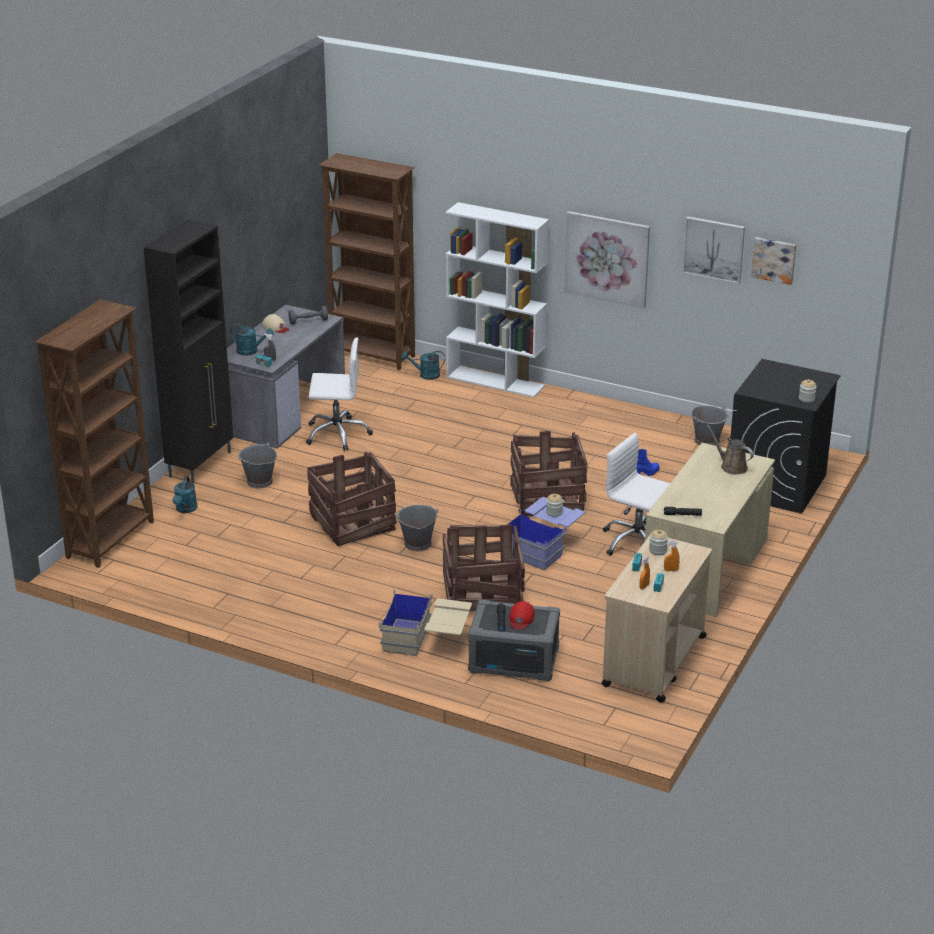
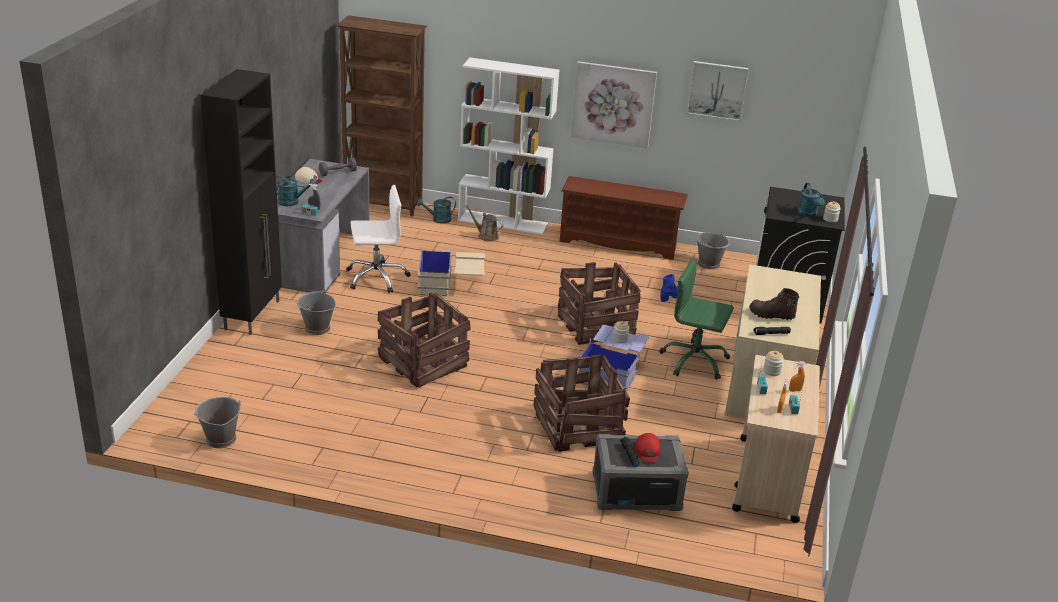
camera: 15 degrees left, 0 degrees up
brown bookcase [35,300,154,568] -> none
turquoise watering can [173,476,198,513] -> turquoise watering can moved to [797,183,825,217]
beige storage box [379,588,472,656] -> beige storage box moved to [417,247,485,296]
grey bucket [396,505,438,551] -> grey bucket moved to [194,397,241,448]
white office chair [603,433,670,556] -> green office chair [660,258,734,380]
brown watering can [707,425,754,475] -> brown watering can moved to [465,205,503,241]
picture [751,237,796,285] -> none
none -> brown shoe rack [560,176,688,260]
none -> brown boot [749,288,799,320]

